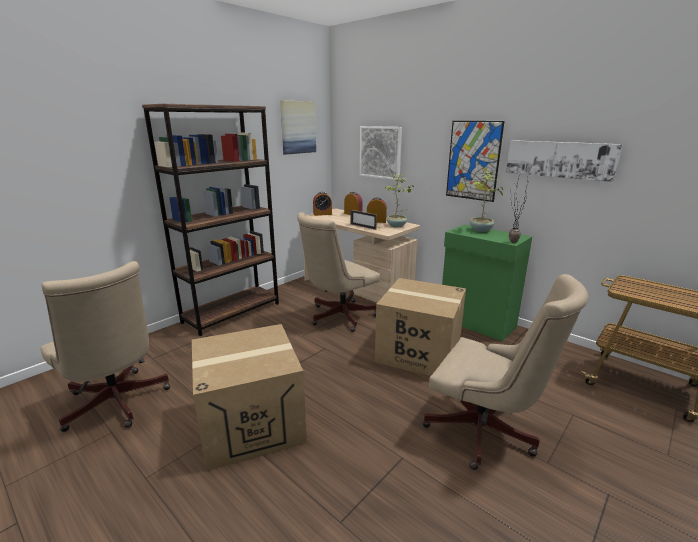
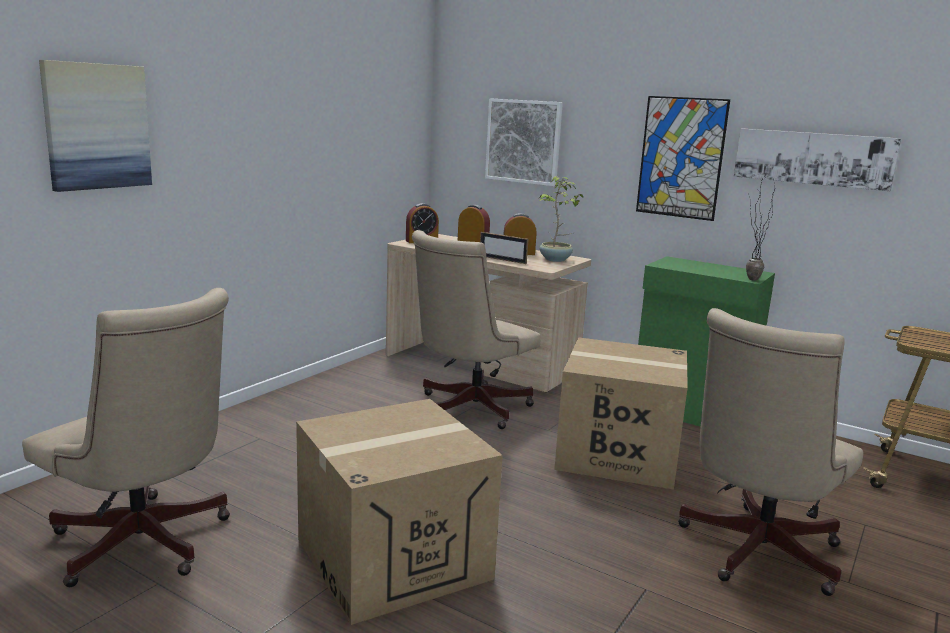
camera: 10 degrees left, 5 degrees down
brown bookcase [142,104,279,336] -> none
picture [280,100,316,155] -> picture moved to [39,60,152,192]
beige office chair [422,274,589,470] -> beige office chair turned 105 degrees clockwise [678,308,863,596]
potted plant [470,171,506,232] -> none

